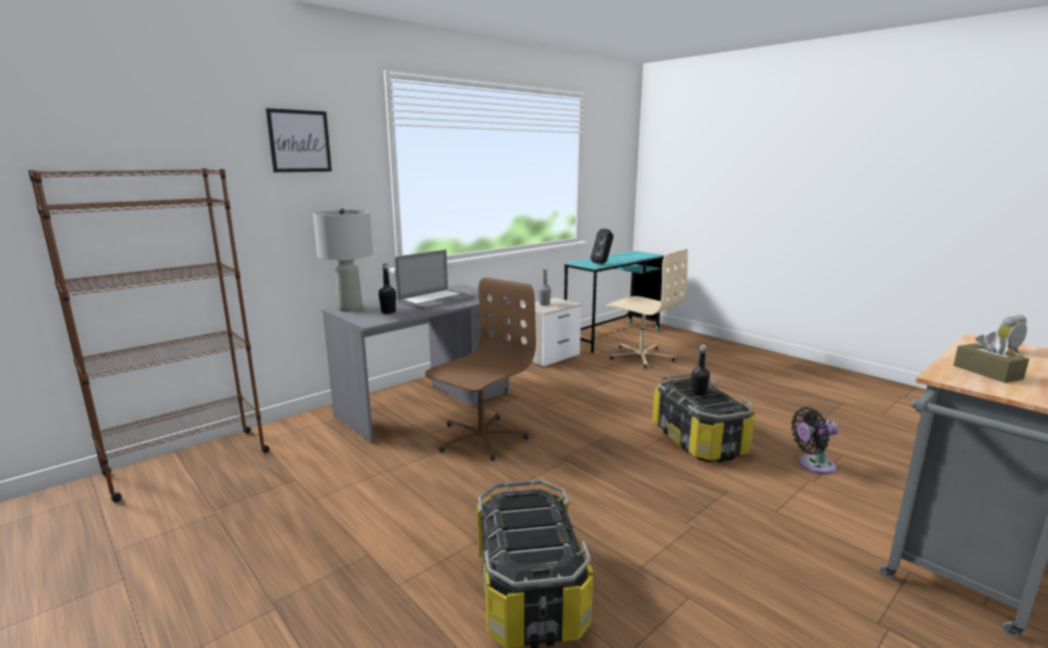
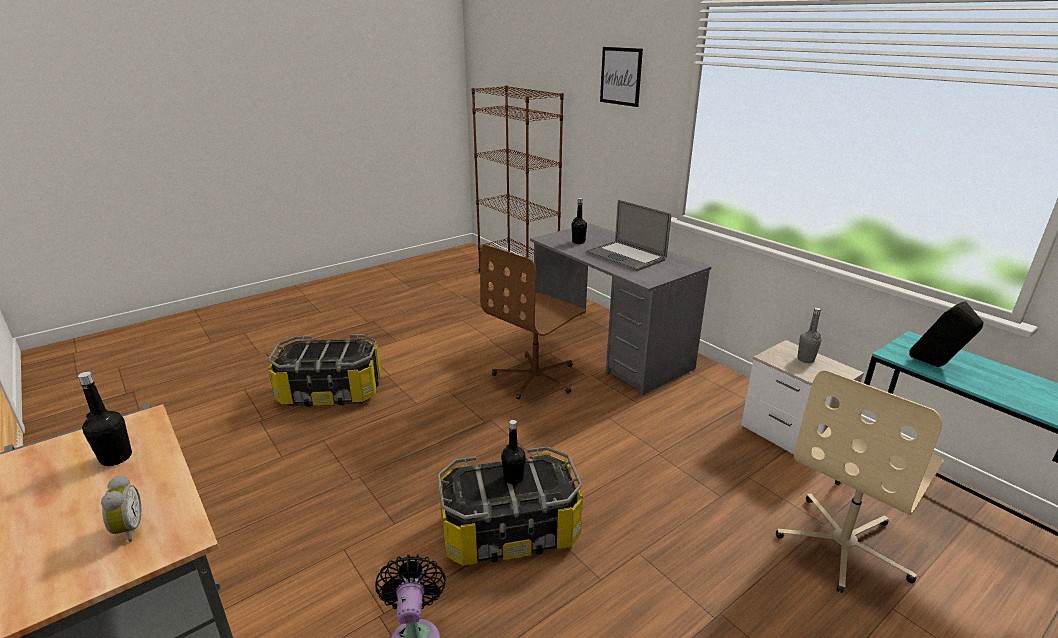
camera: 95 degrees right, 10 degrees up
grey table lamp [313,208,373,312] -> none
brown office chair [425,277,536,461] -> brown office chair turned 90 degrees clockwise [480,244,586,400]
brown tissue box [954,332,1029,383] -> black bottle [78,372,132,466]

